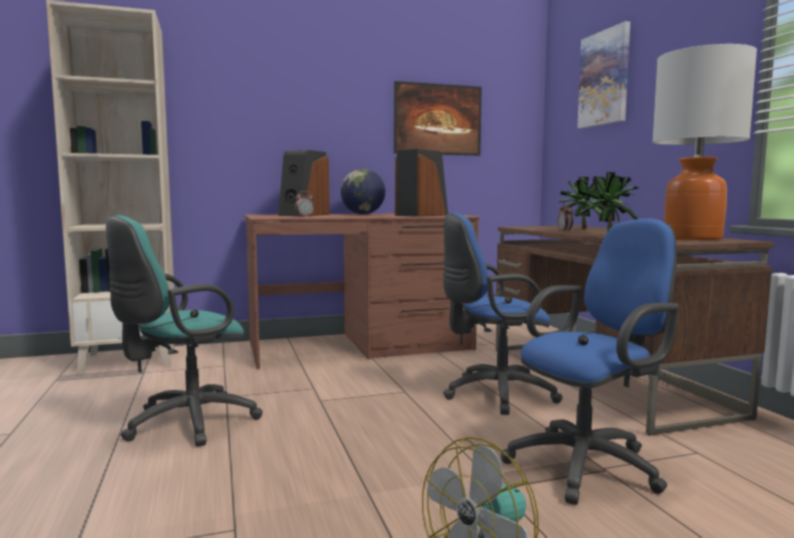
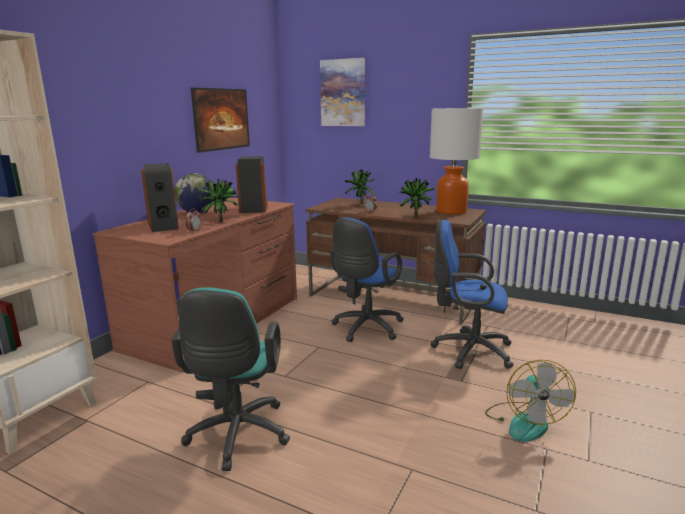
camera: 45 degrees left, 10 degrees up
blue office chair [501,218,679,505] -> blue office chair turned 90 degrees counterclockwise [431,220,514,369]
none -> potted plant [200,179,240,222]

